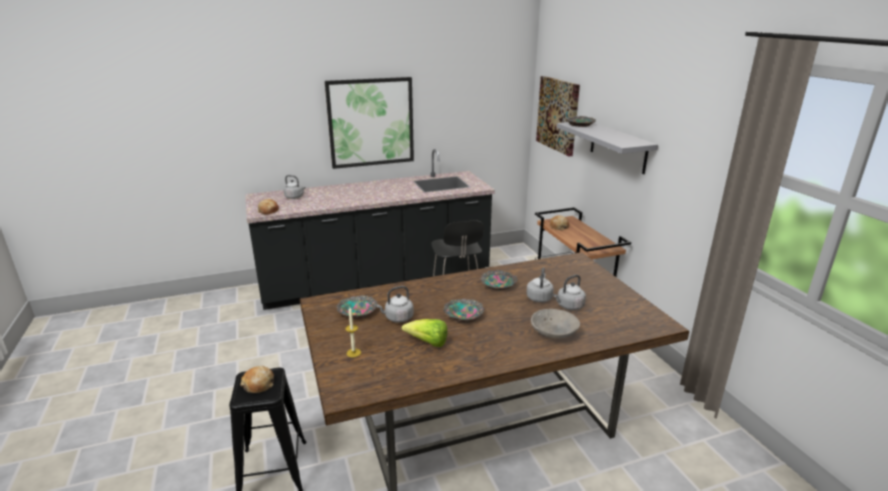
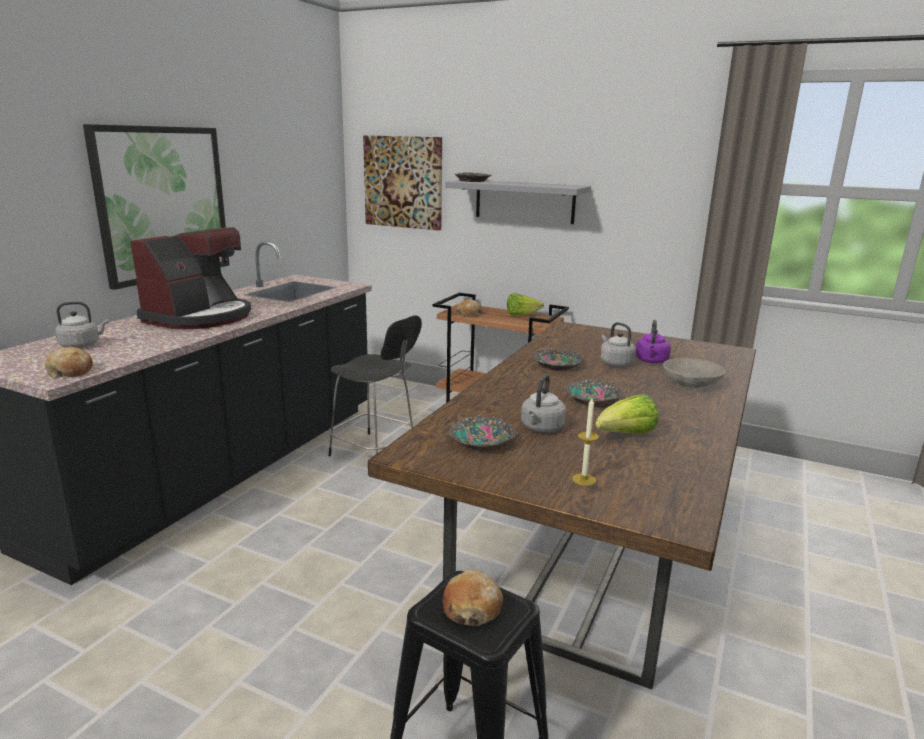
camera: 45 degrees left, 5 degrees down
grey kettle [554,275,586,310] -> purple kettle [635,320,671,363]
none -> coffee machine [130,227,251,329]
none -> lettuce [507,293,544,316]

